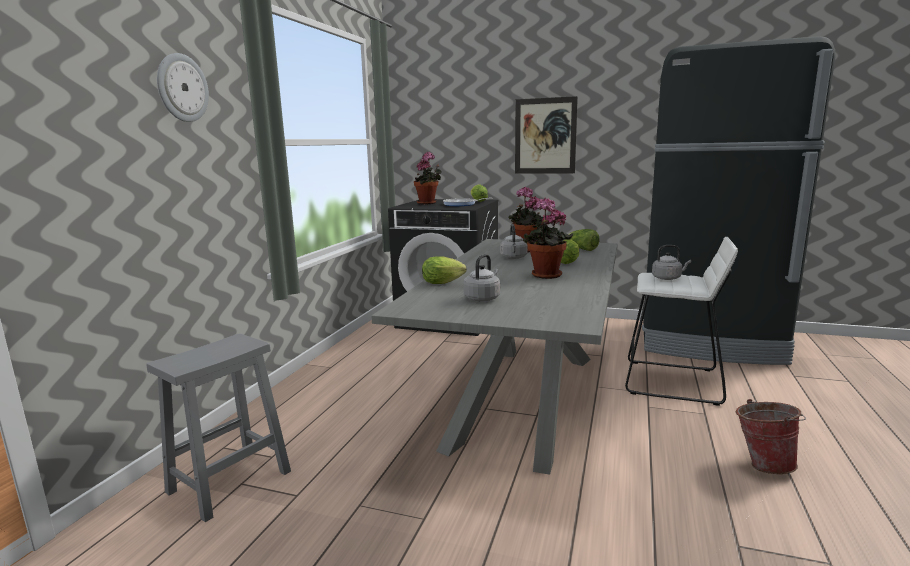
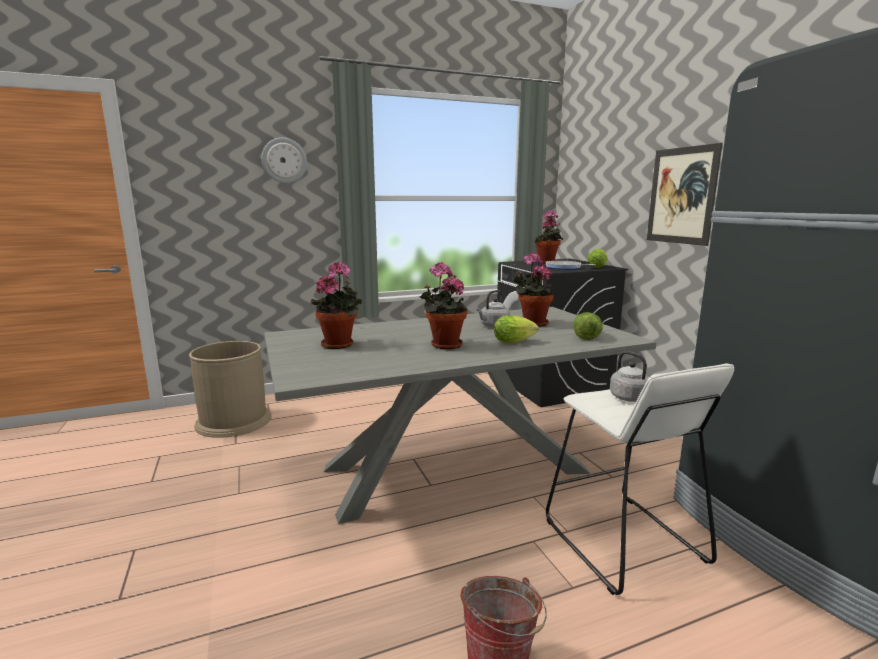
camera: 50 degrees right, 0 degrees up
grey stool [146,333,291,522] -> brown trash can [189,341,272,438]
lettuce [422,256,467,284] -> none
grey kettle [463,254,500,302] -> potted plant [310,261,362,349]

